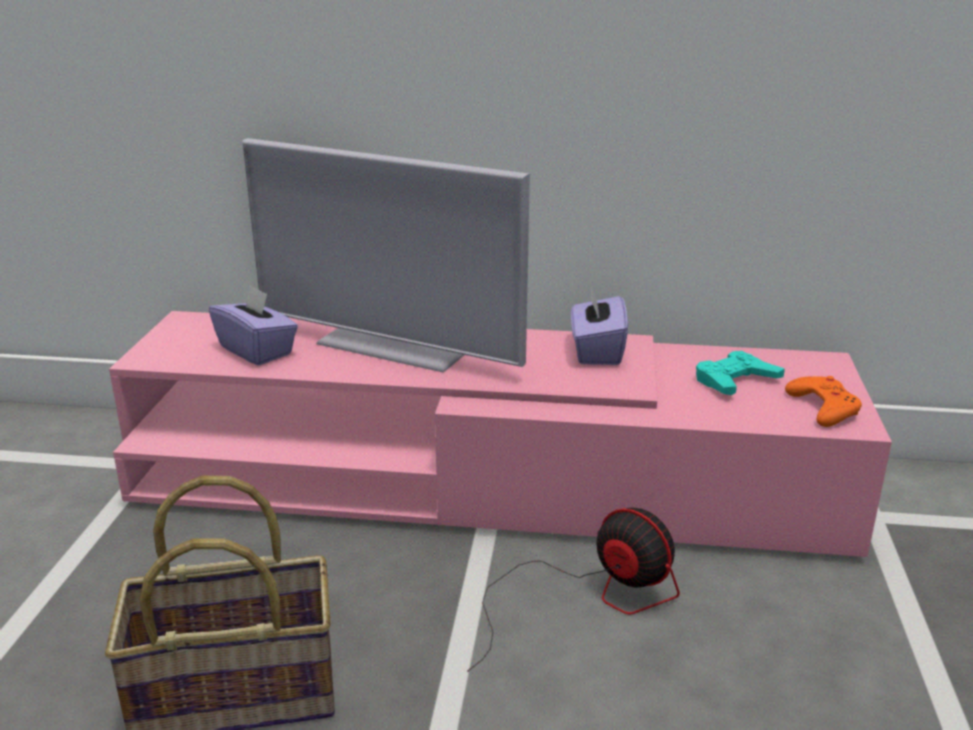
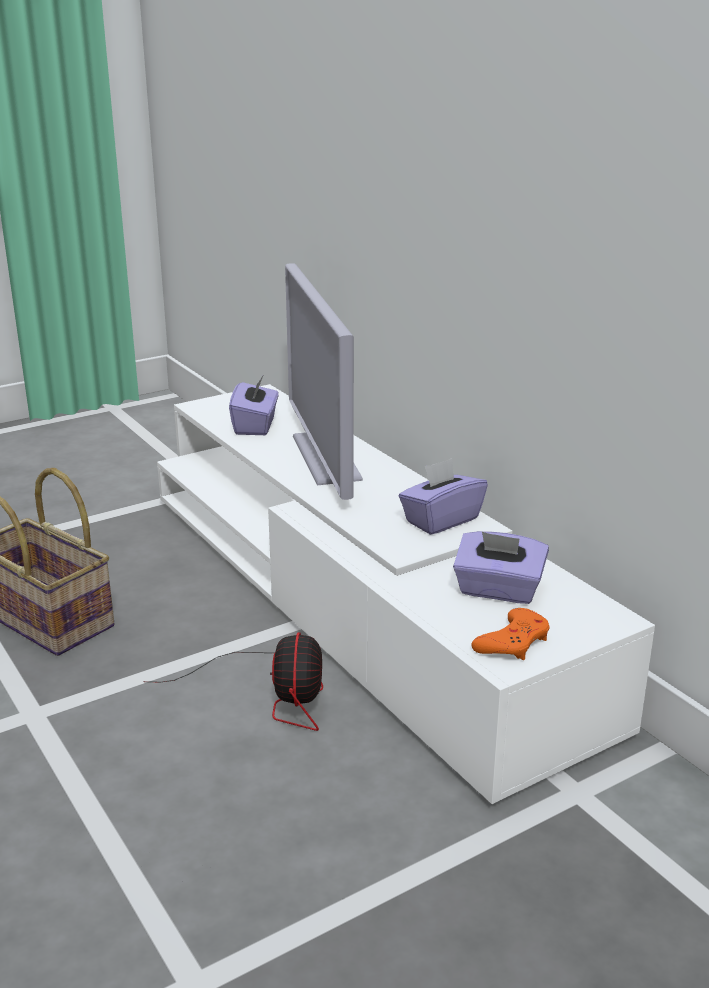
camera: 50 degrees right, 0 degrees up
pink tv stand [109,311,892,557] -> white tv stand [157,384,655,804]
turquoise game controller [696,351,785,395] -> purple tissue box [453,531,549,604]

